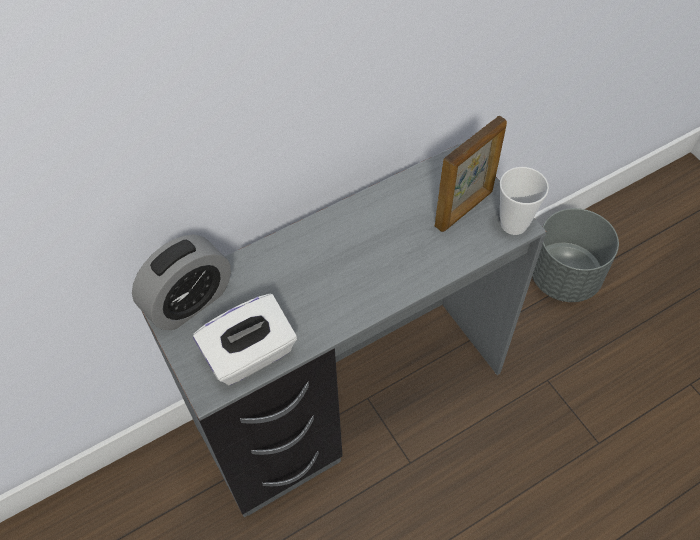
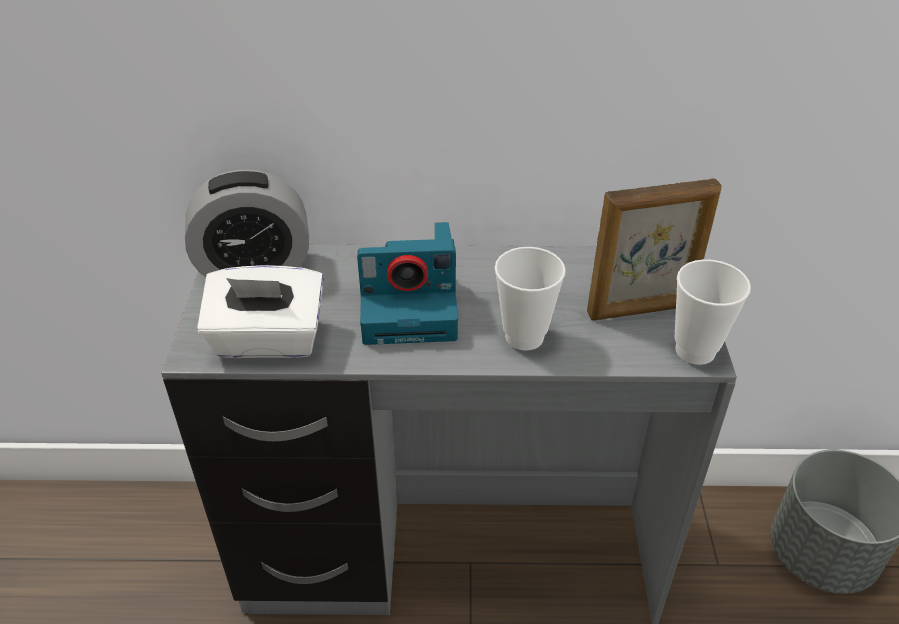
camera: 30 degrees right, 15 degrees down
none -> camera [357,222,458,345]
none -> cup [495,247,566,351]

